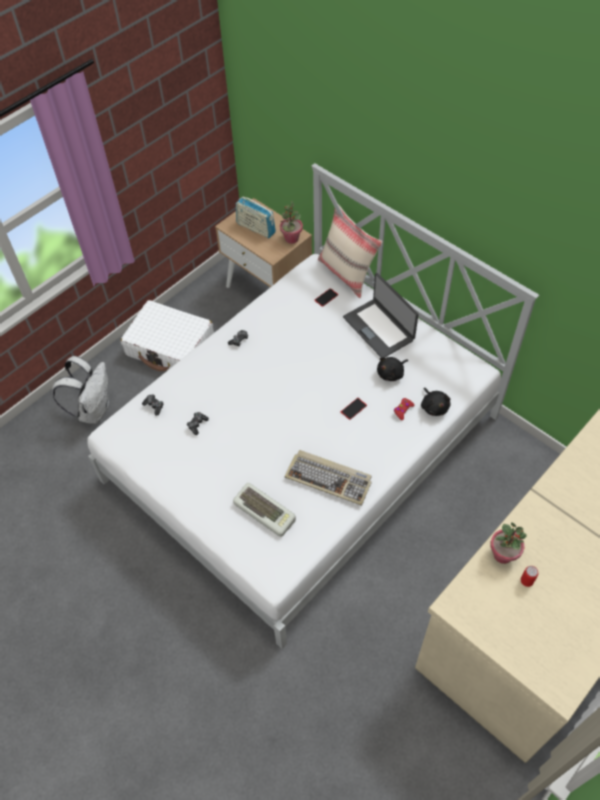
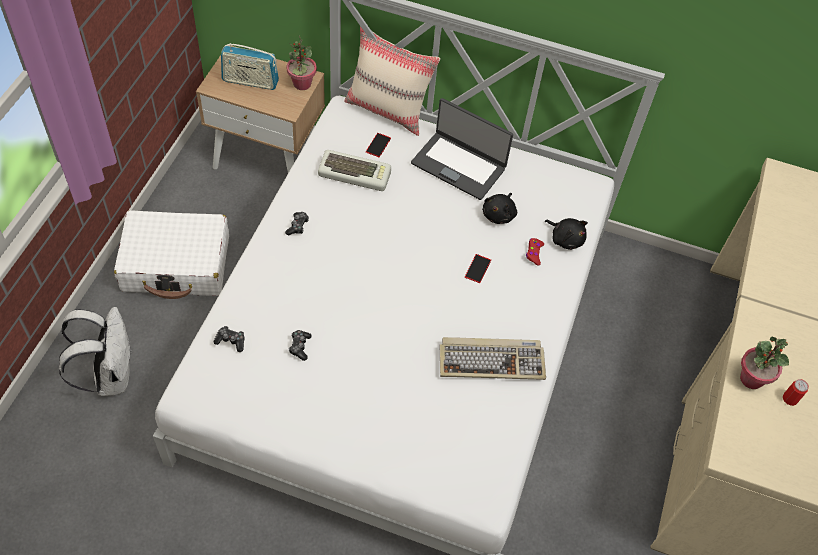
camera: 30 degrees left, 0 degrees up
keyboard [233,483,296,537] -> keyboard moved to [318,150,391,191]

